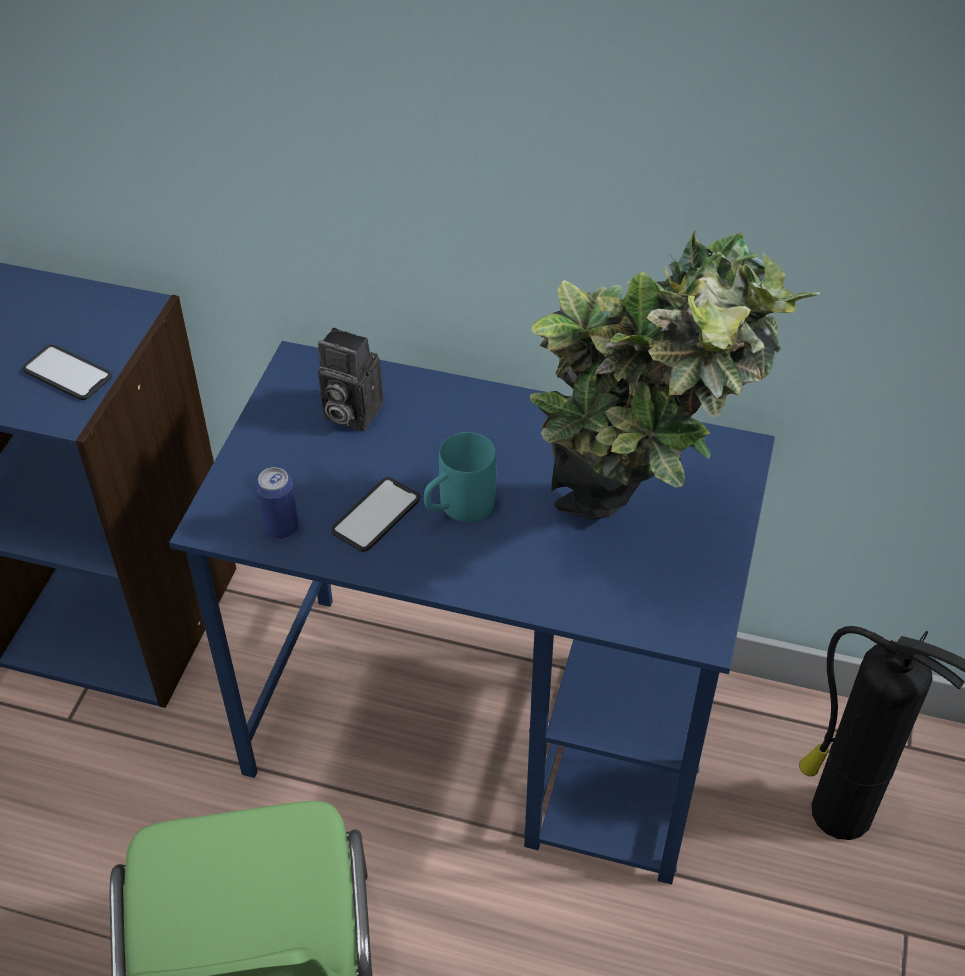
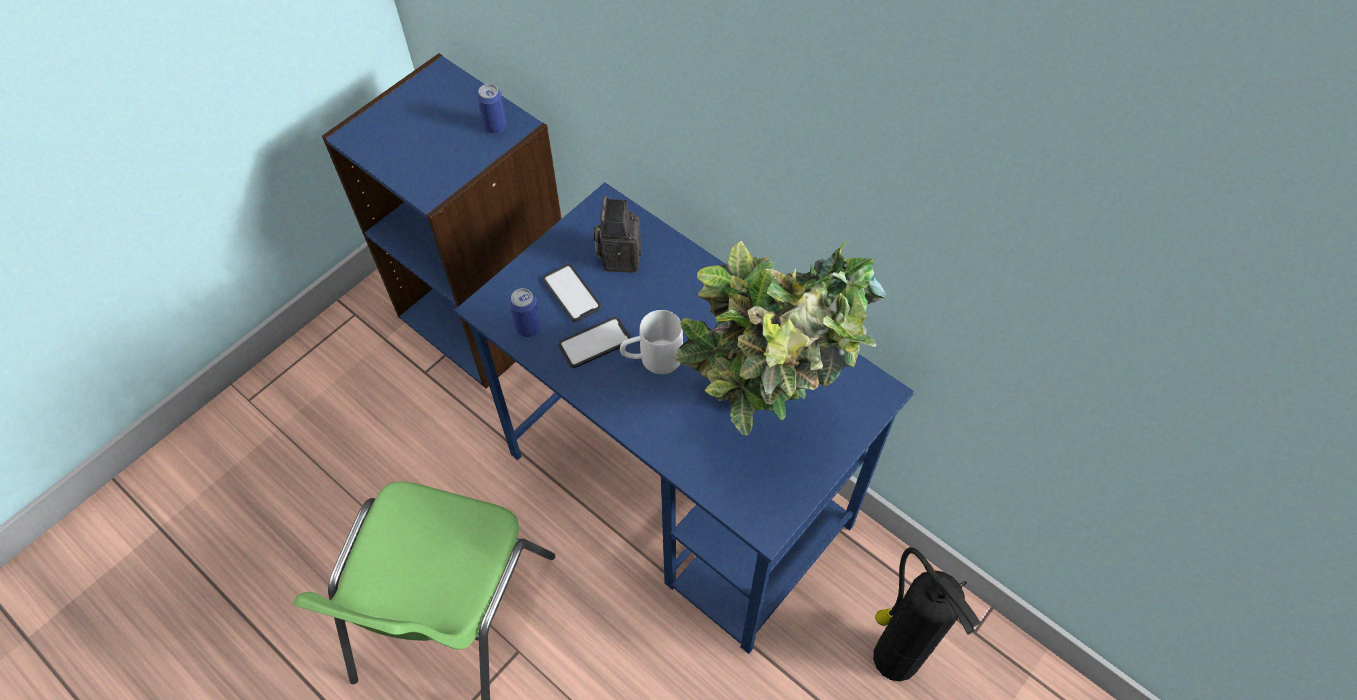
camera: 25 degrees right, 10 degrees up
phone [22,345,112,400] -> phone moved to [543,264,601,322]
camera [318,327,383,431] -> camera turned 45 degrees clockwise [594,196,641,273]
turquoise mug [424,432,496,522] -> white mug [620,310,683,374]
none -> can [477,84,507,134]

